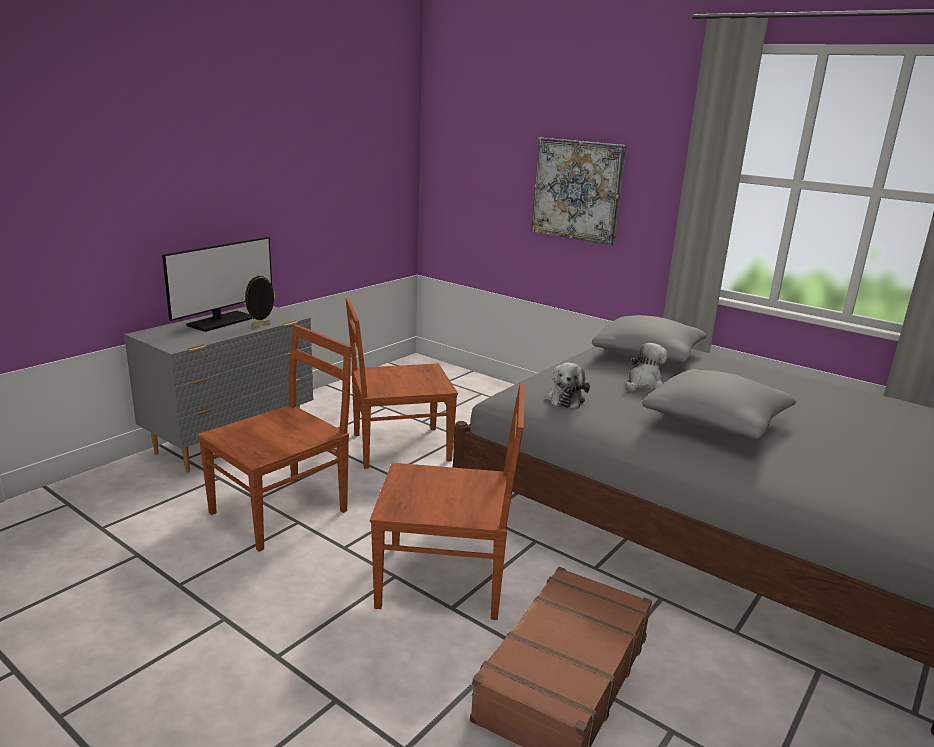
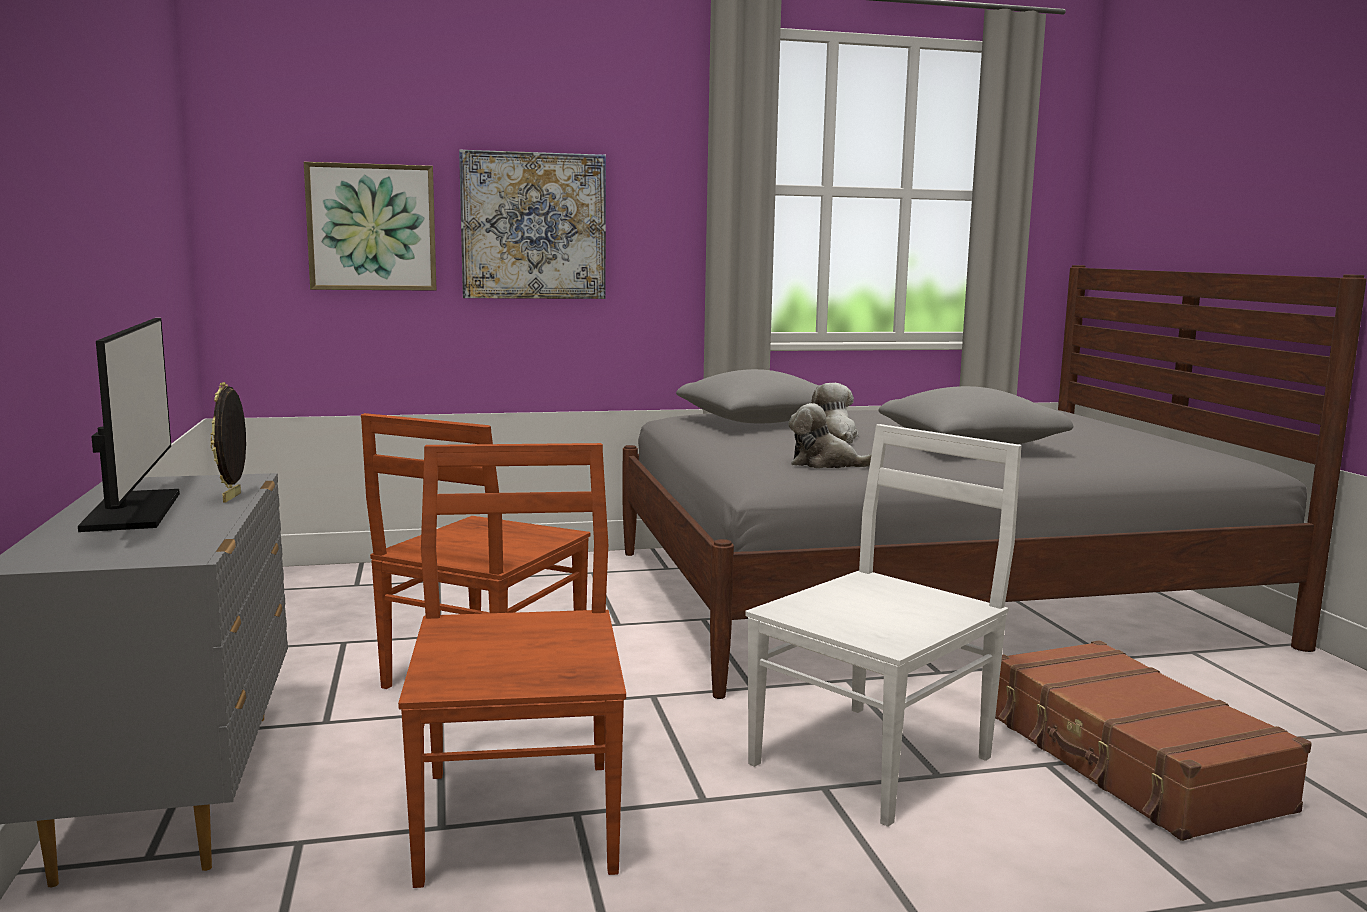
camera: 50 degrees left, 10 degrees down
brown chair [370,382,525,620] -> white chair [745,424,1022,827]
plush toy [545,362,590,408] -> plush toy turned 150 degrees clockwise [788,403,872,468]
none -> picture [304,162,437,291]

